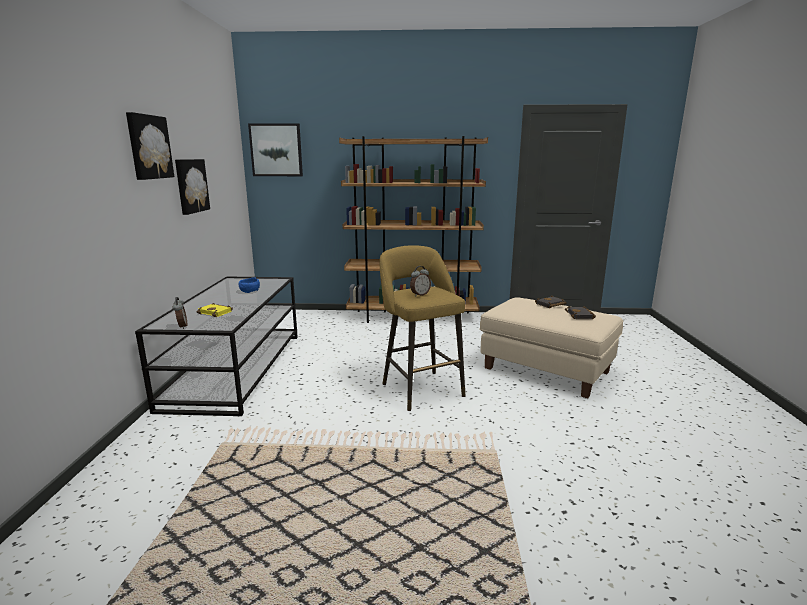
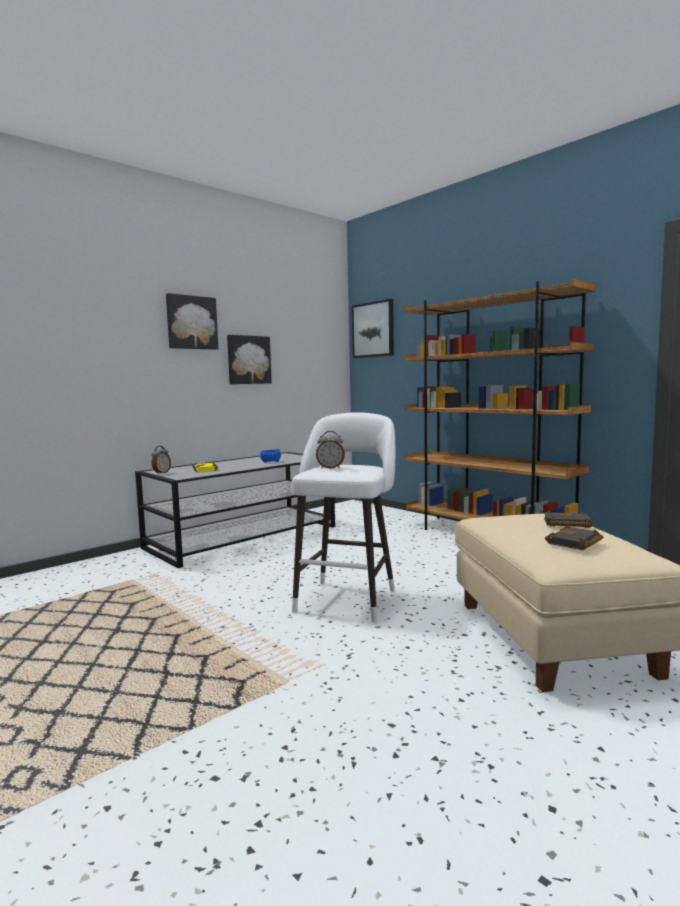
camera: 45 degrees right, 10 degrees down
yellow stool [380,245,465,411] -> white stool [292,412,395,622]

